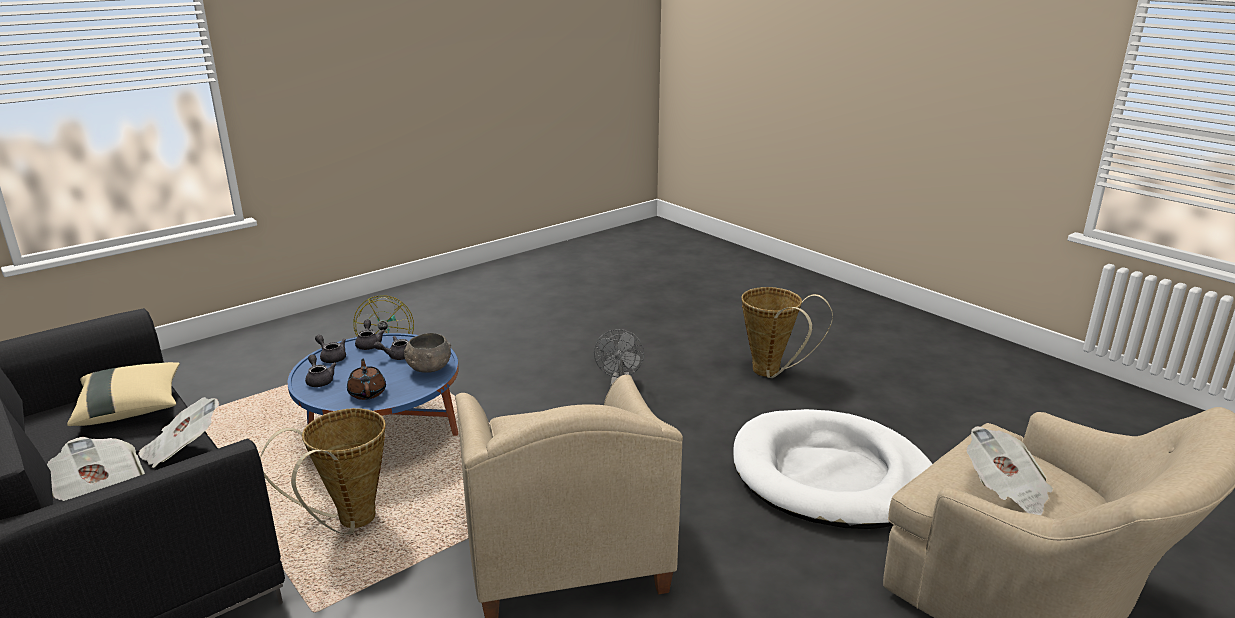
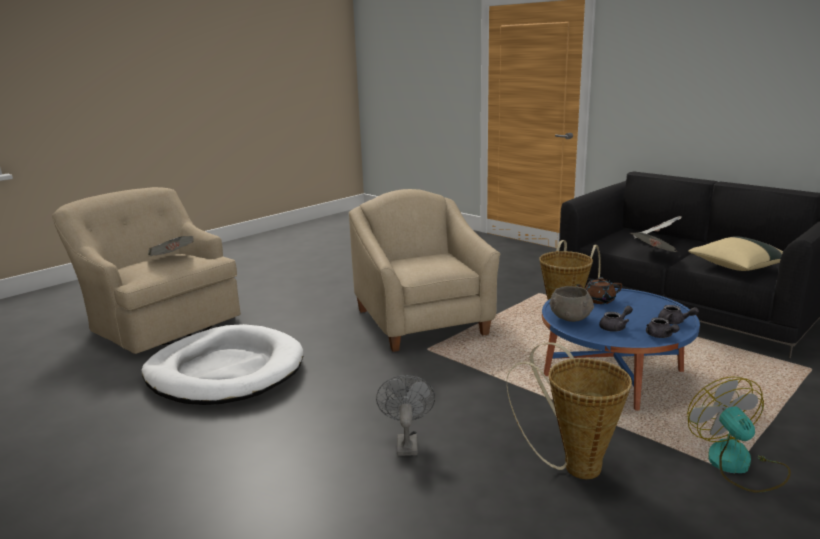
camera: 175 degrees right, 5 degrees down
grey teapot [305,354,336,387] -> none
brown teapot [347,359,386,400] -> brown teapot turned 105 degrees clockwise [576,277,622,304]
basket [742,287,833,378] -> basket moved to [507,342,632,479]

